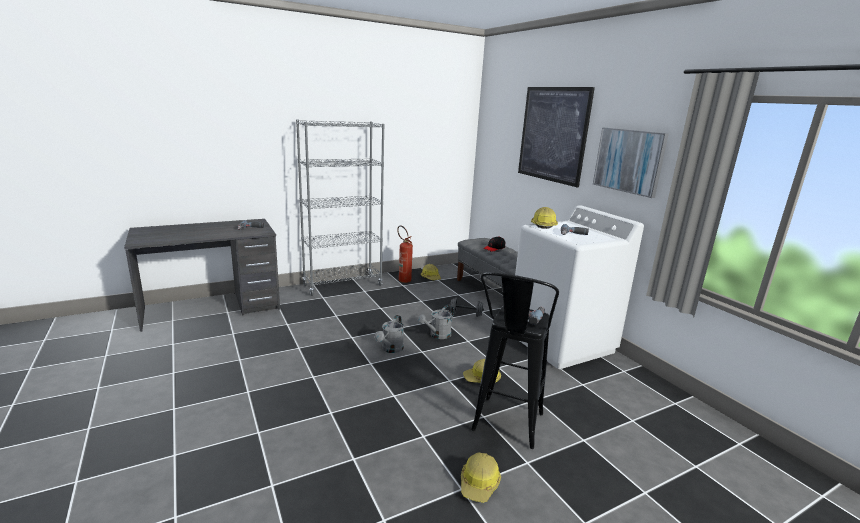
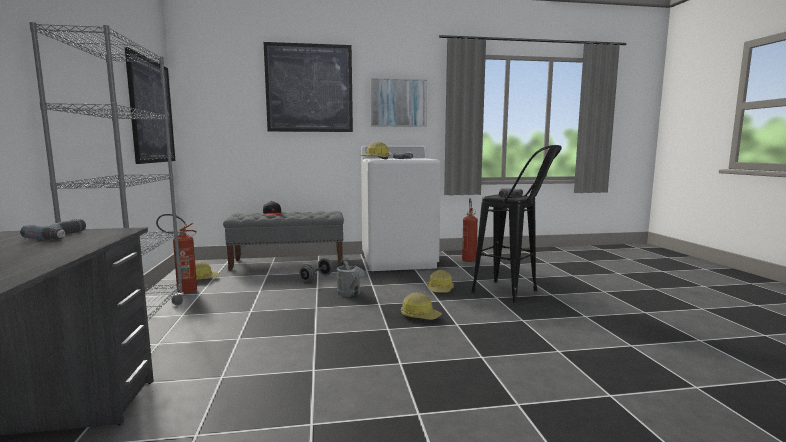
camera: 70 degrees left, 10 degrees down
grey watering can [375,315,404,353] -> none
hard hat [461,452,501,503] -> hard hat moved to [401,293,442,320]
none -> picture [125,47,175,164]
none -> fire extinguisher [462,198,478,262]

